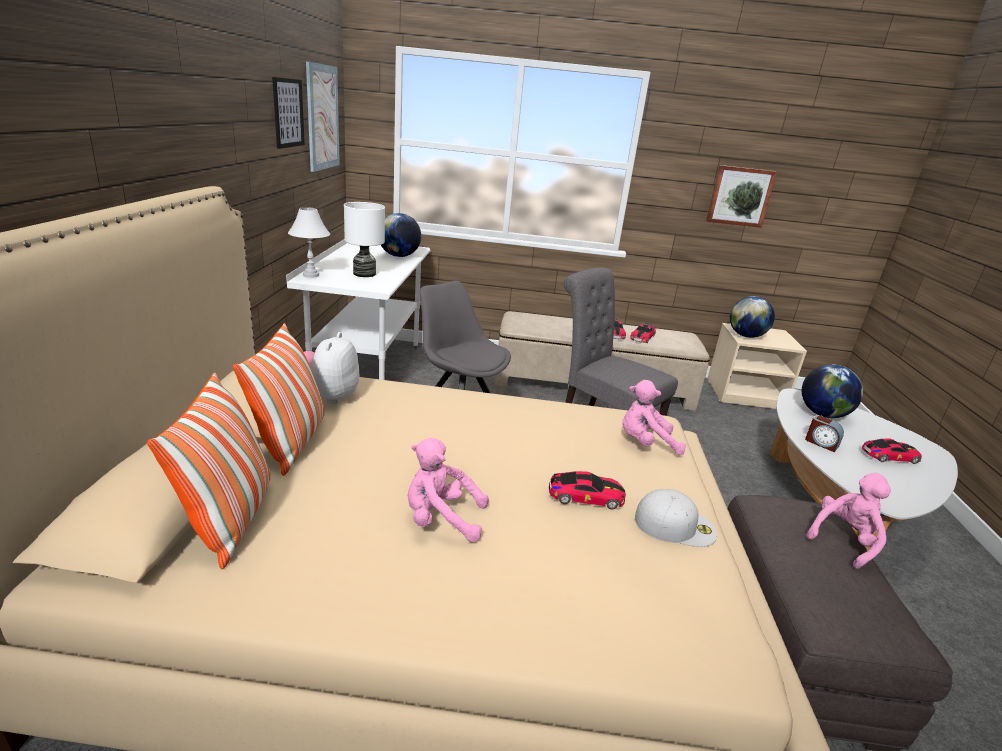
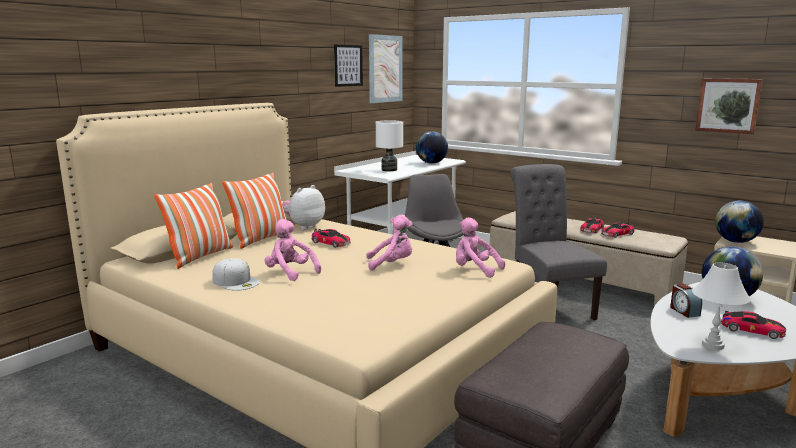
camera: 35 degrees right, 10 degrees down
white table lamp [288,207,330,278] -> white table lamp moved to [692,262,751,350]
toy car [549,471,626,509] -> toy car moved to [312,229,351,248]
white cap [635,489,717,547] -> white cap moved to [212,258,260,291]
pink plush toy [806,473,891,569] -> pink plush toy moved to [366,214,412,271]

